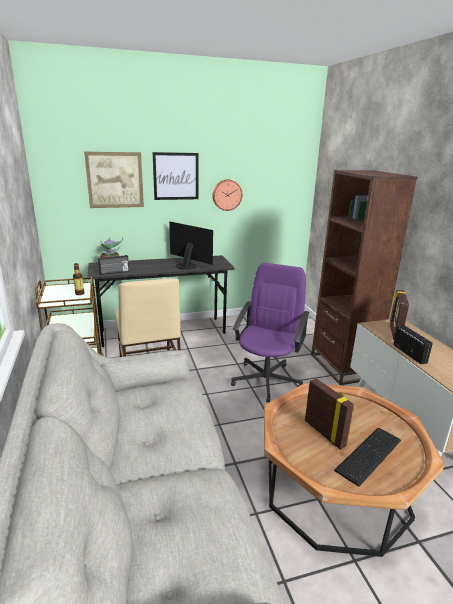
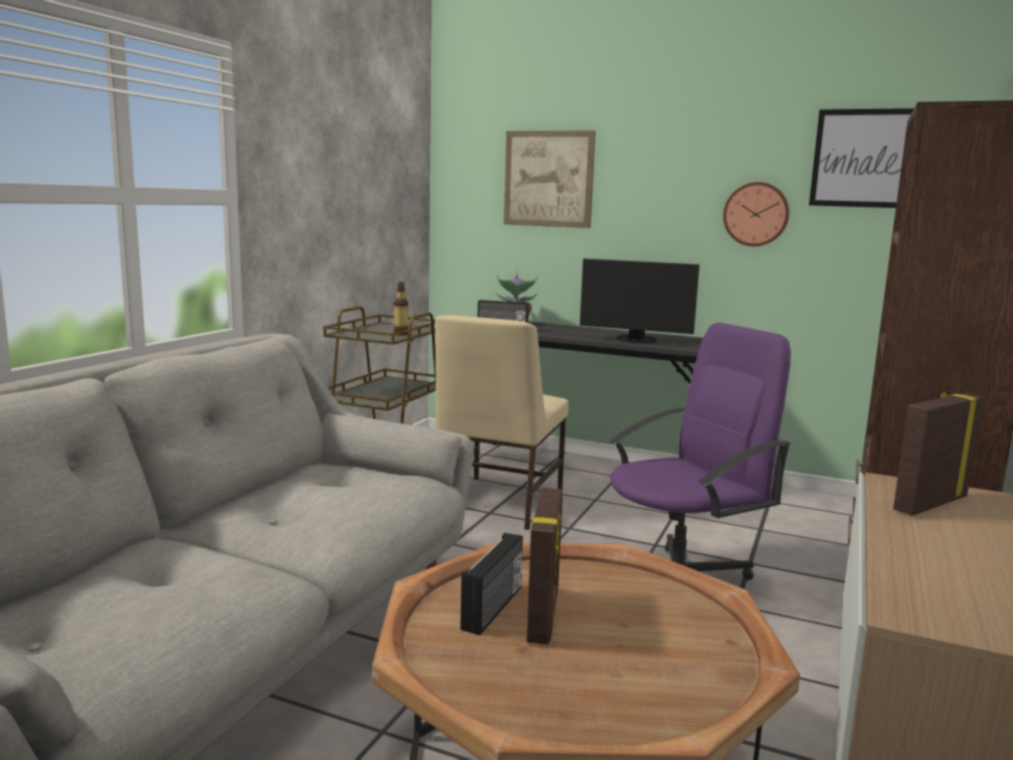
camera: 40 degrees right, 10 degrees down
picture [153,152,198,200] -> picture moved to [809,108,914,208]
monitor [169,221,213,270] -> monitor turned 120 degrees clockwise [580,258,700,343]
keyboard [334,428,401,487] -> none
radio [393,325,433,364] -> radio moved to [460,533,524,635]

